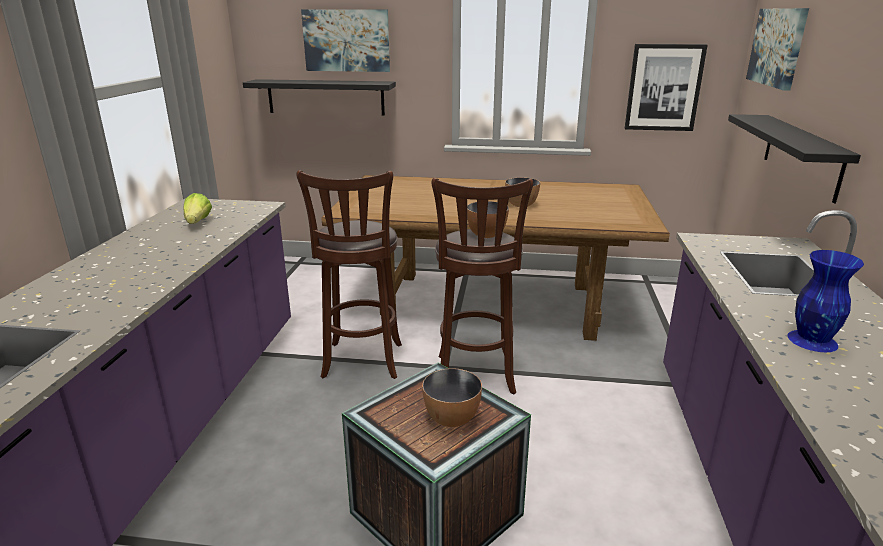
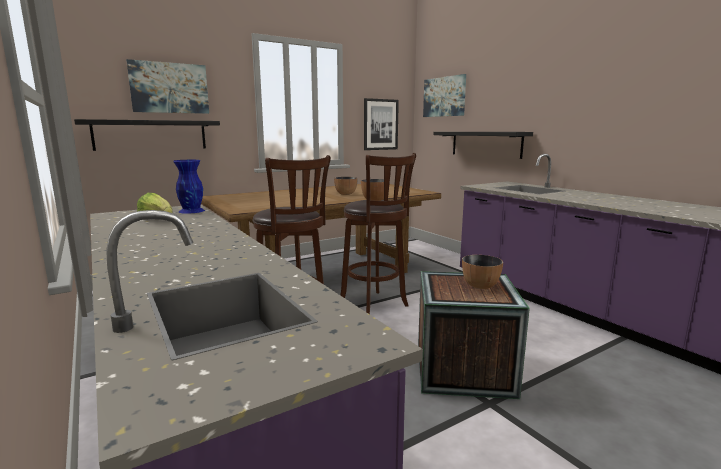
camera: 40 degrees left, 10 degrees down
blue vase [787,250,864,352] -> blue vase moved to [173,160,205,214]

